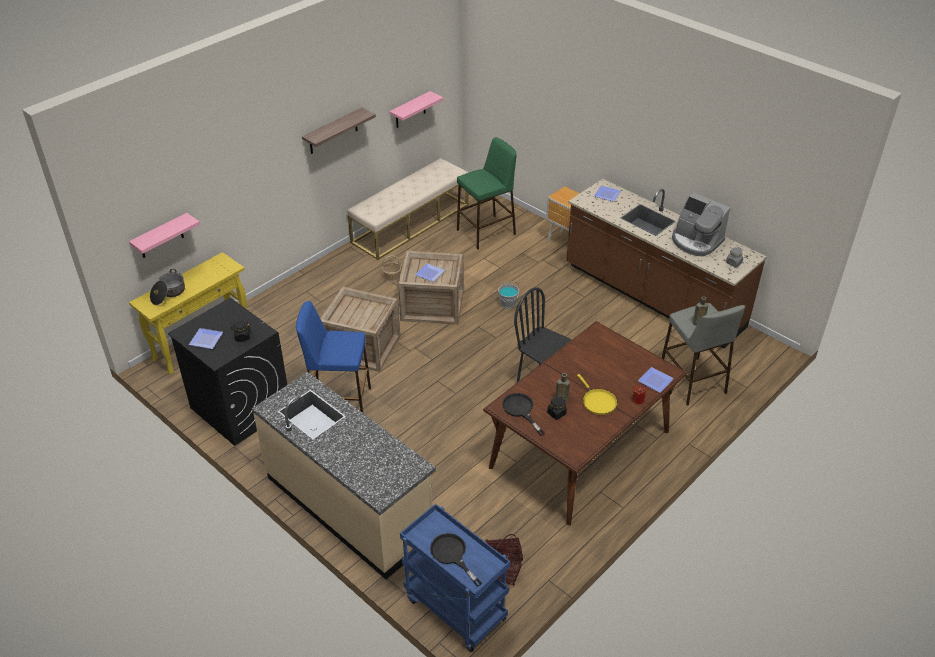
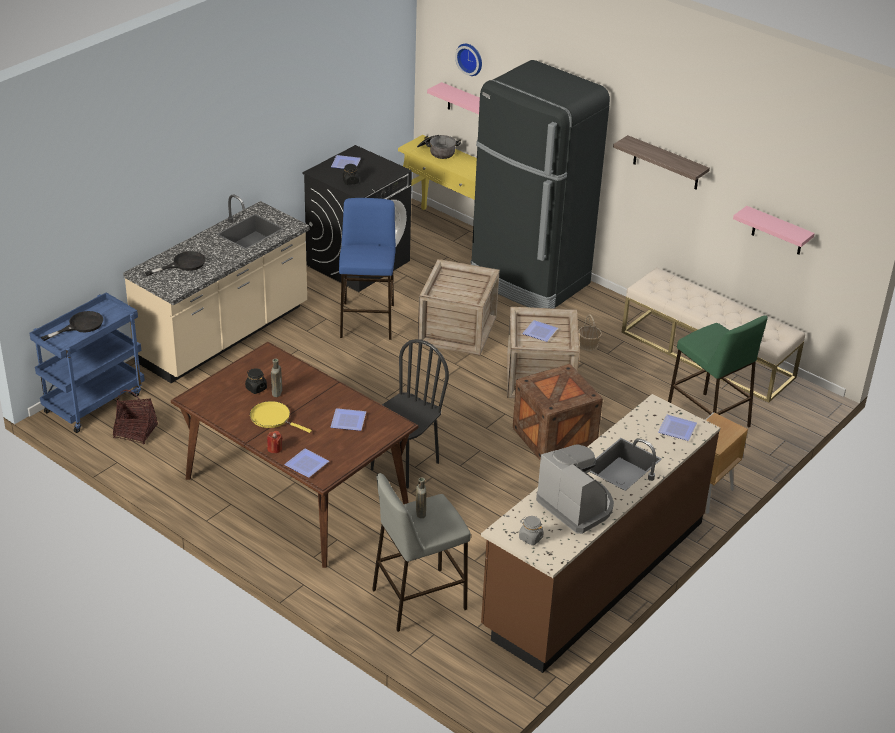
camera: 85 degrees right, 5 degrees down
grey bucket [498,281,519,309] -> crate [513,364,603,460]
black frying pan [502,393,545,436] -> black frying pan moved to [145,251,206,276]
yellow frying pan [577,374,617,415] -> yellow frying pan turned 60 degrees clockwise [250,401,312,433]
coffee machine [672,193,730,256] -> coffee machine turned 105 degrees clockwise [536,444,614,534]
none -> plate [331,408,366,431]
none -> wall clock [455,44,482,76]
none -> black fridge [470,60,610,309]

